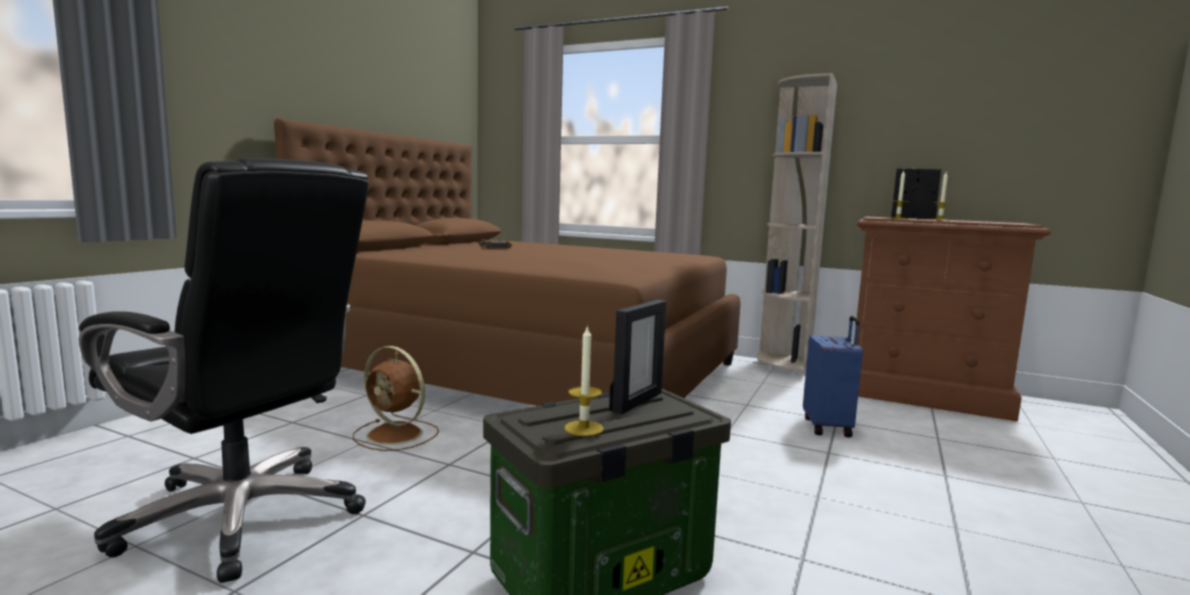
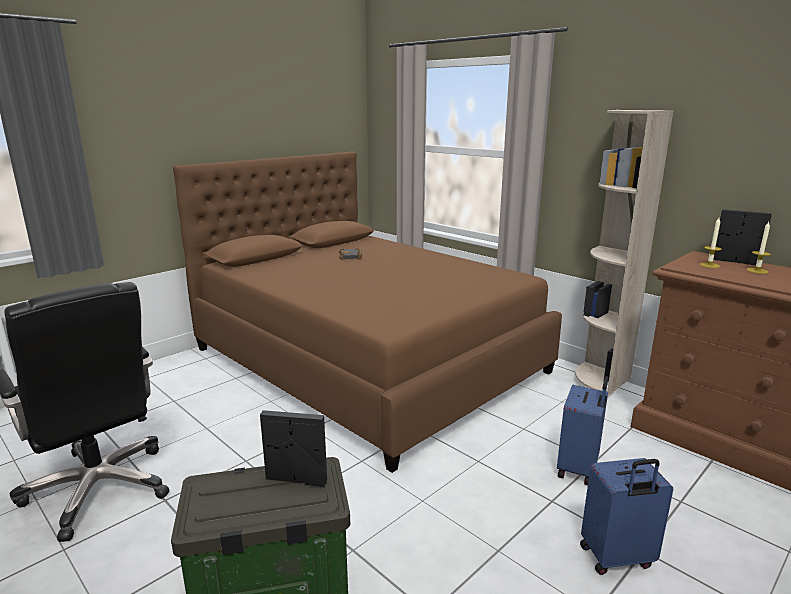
camera: 20 degrees right, 10 degrees up
brown fan [353,346,439,451] -> none
candle [564,325,604,436] -> none
picture frame [609,300,666,415] -> picture frame turned 135 degrees counterclockwise [260,410,327,487]
none -> blue suitcase [580,458,673,575]

